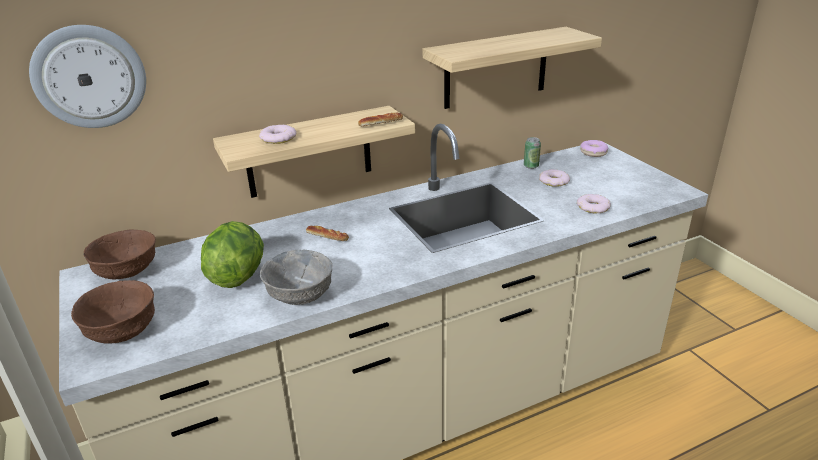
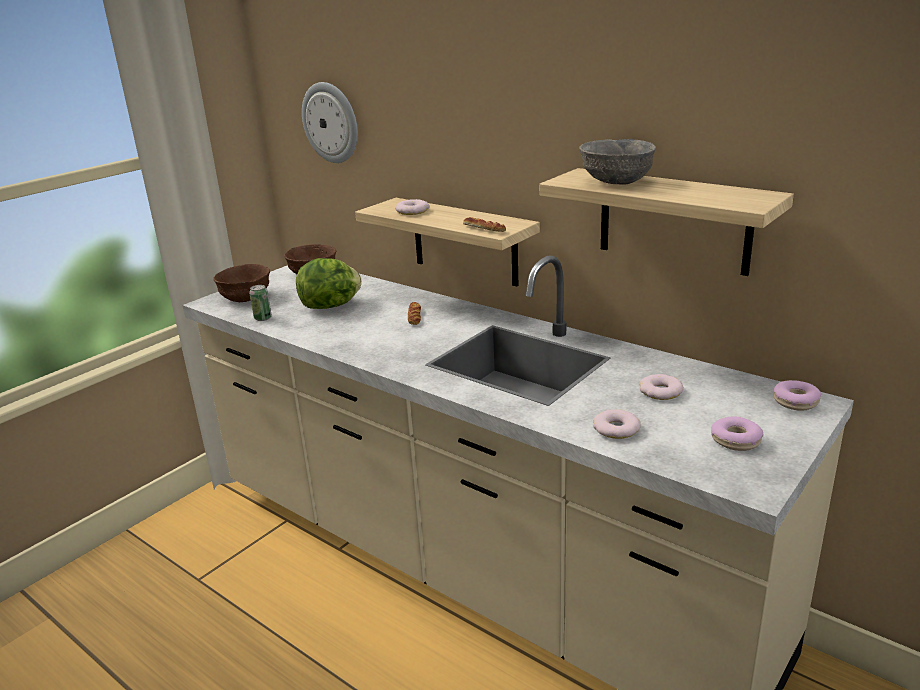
camera: 65 degrees right, 5 degrees down
grey bowl [260,250,333,305] -> grey bowl moved to [579,139,656,184]
can [524,137,541,169] -> can moved to [249,285,272,321]
none -> donut [711,417,763,451]

